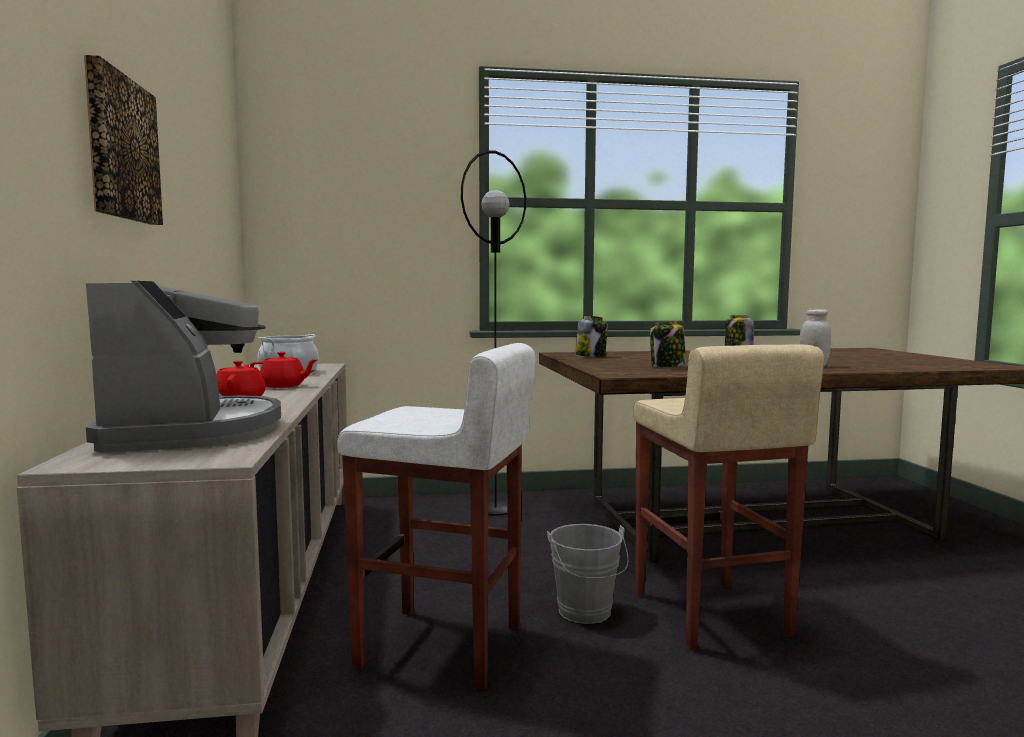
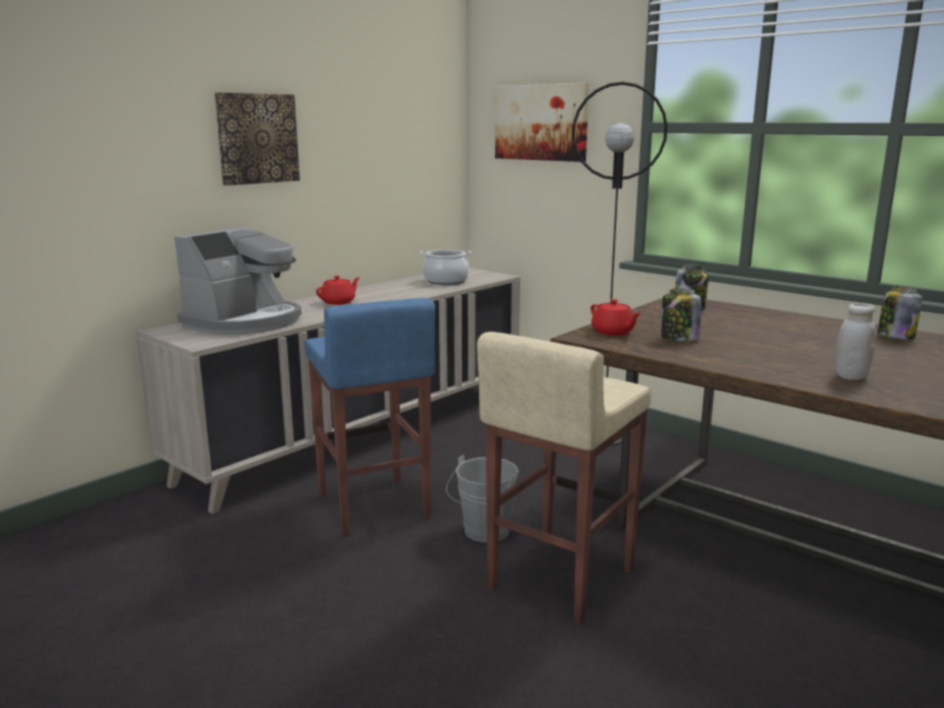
camera: 50 degrees right, 10 degrees up
red teapot [250,352,317,388] -> red teapot moved to [591,299,641,336]
white stool [337,343,535,690] -> blue stool [305,298,435,537]
none -> picture [495,83,589,162]

